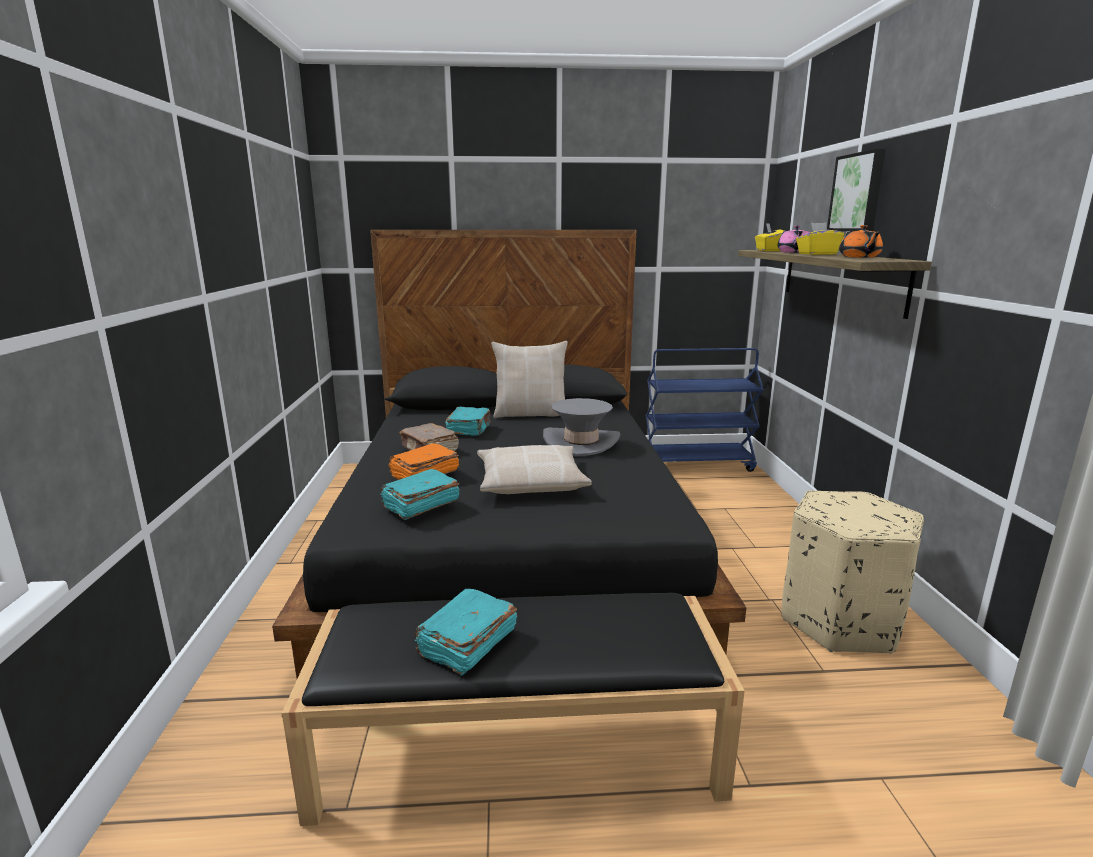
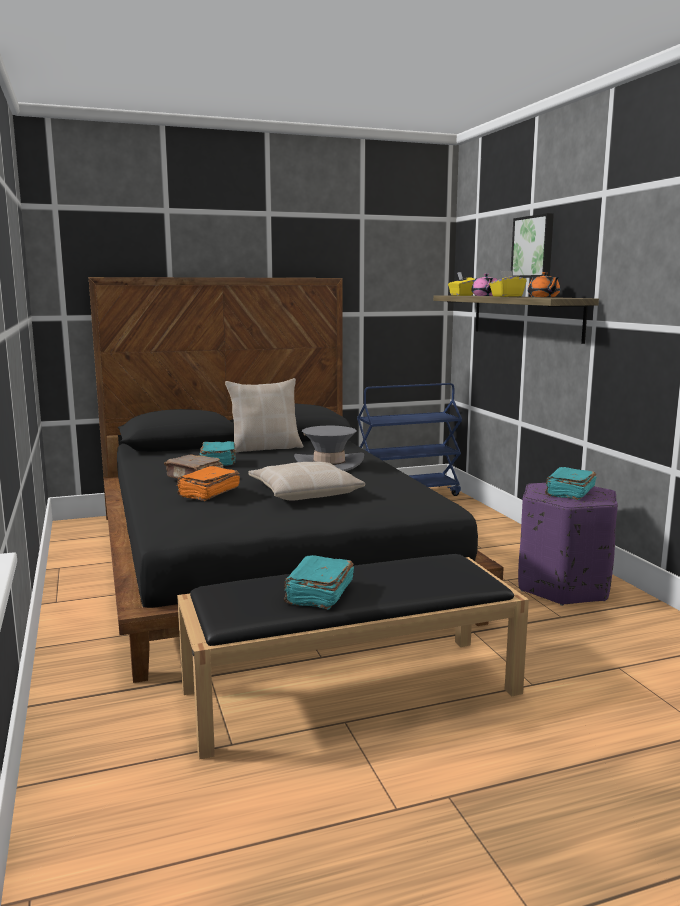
camera: 15 degrees left, 5 degrees down
turquoise book [380,469,459,520] -> turquoise book moved to [545,467,596,500]
beige ottoman [781,491,924,654] -> purple ottoman [518,483,618,606]

